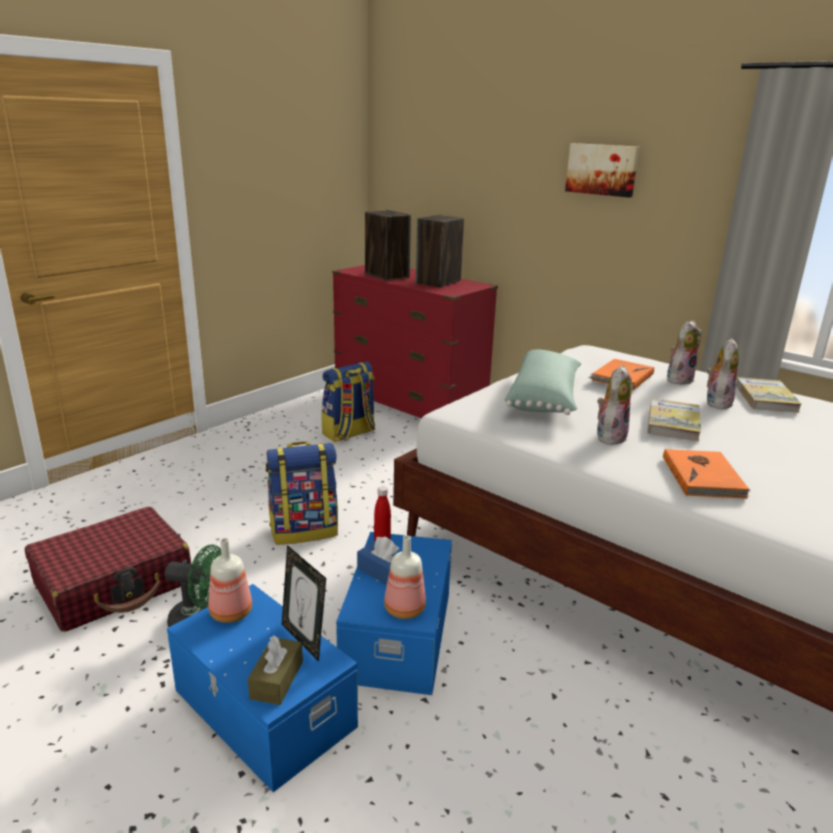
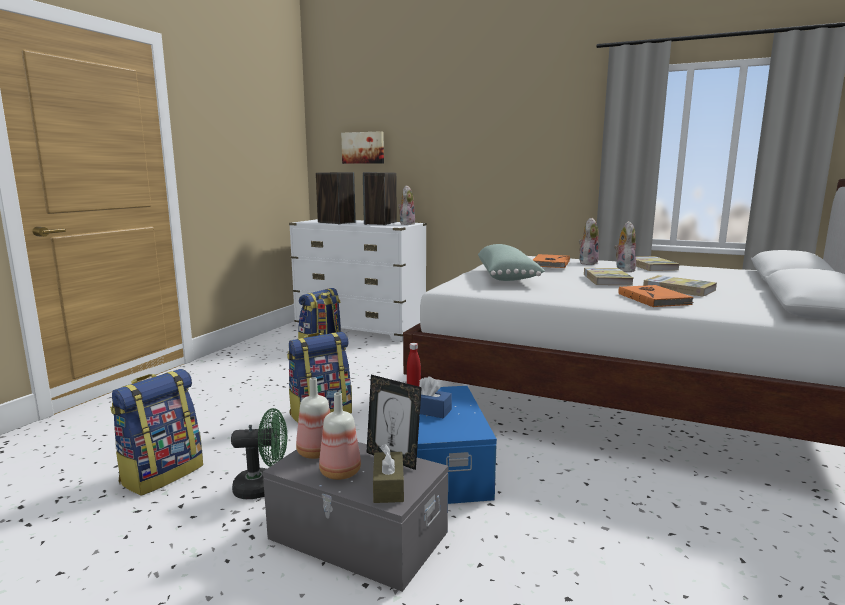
camera: 15 degrees left, 10 degrees down
red suitcase [25,507,191,632] -> backpack [110,369,203,496]
blue storage box [167,584,358,792] -> grey storage box [263,442,448,592]
red dresser [332,265,498,418] -> white dresser [289,219,427,342]
bottle [384,535,426,619] -> bottle moved to [319,392,361,480]
picture [565,143,639,198] -> picture moved to [341,131,384,164]
plush toy [597,365,632,445] -> plush toy moved to [398,186,415,225]
none -> book [643,275,717,297]

